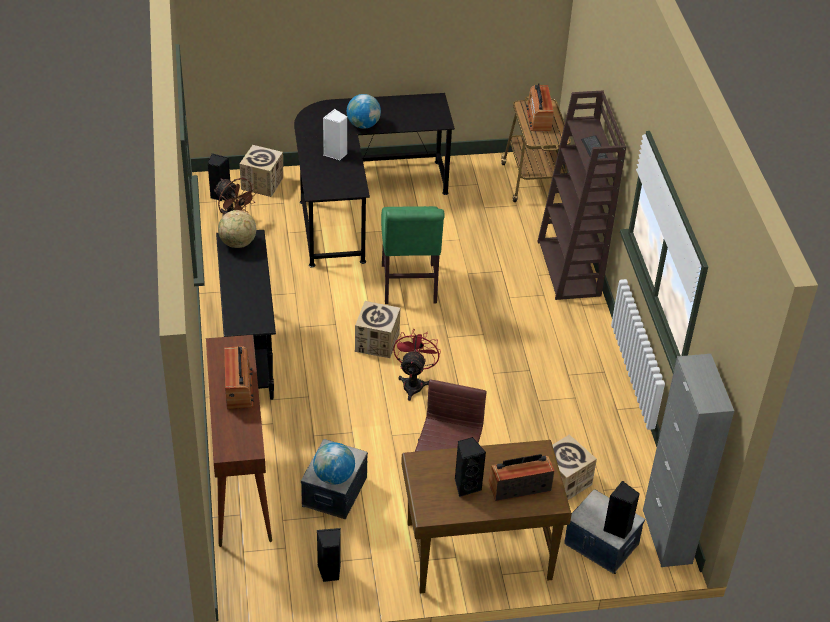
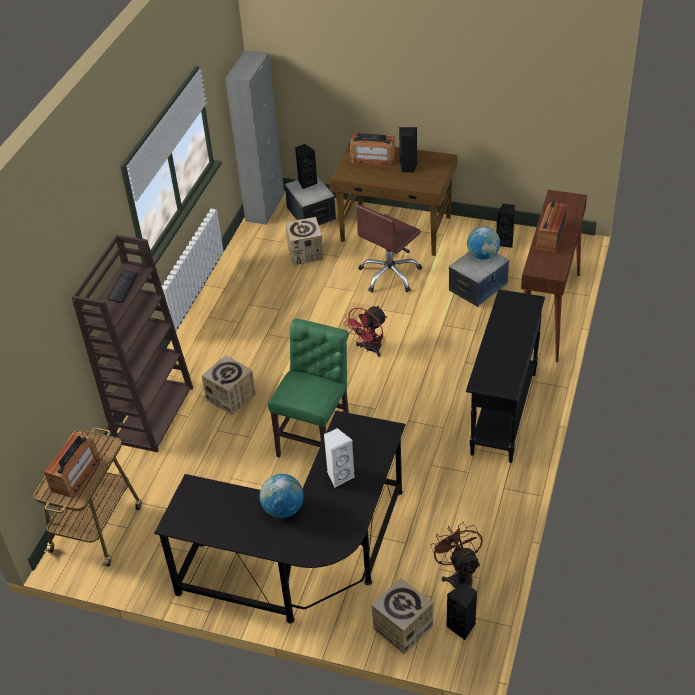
camera: 150 degrees left, 0 degrees up
globe [218,210,256,248] -> none
cardboard box [355,301,400,358] -> cardboard box moved to [201,355,256,415]

